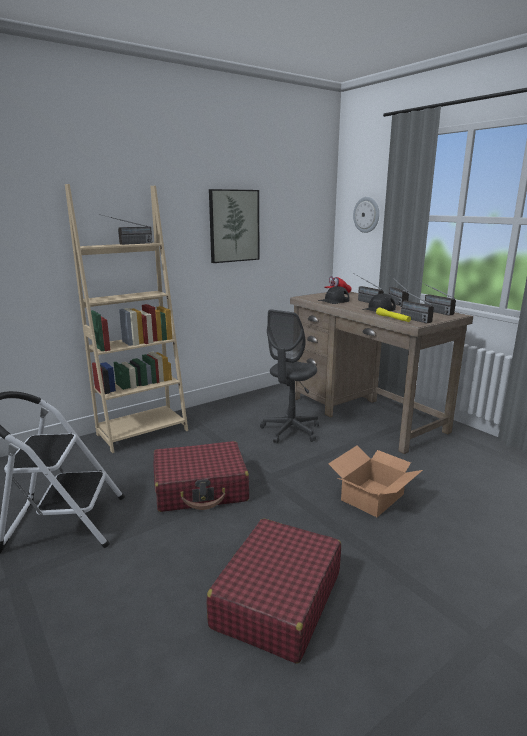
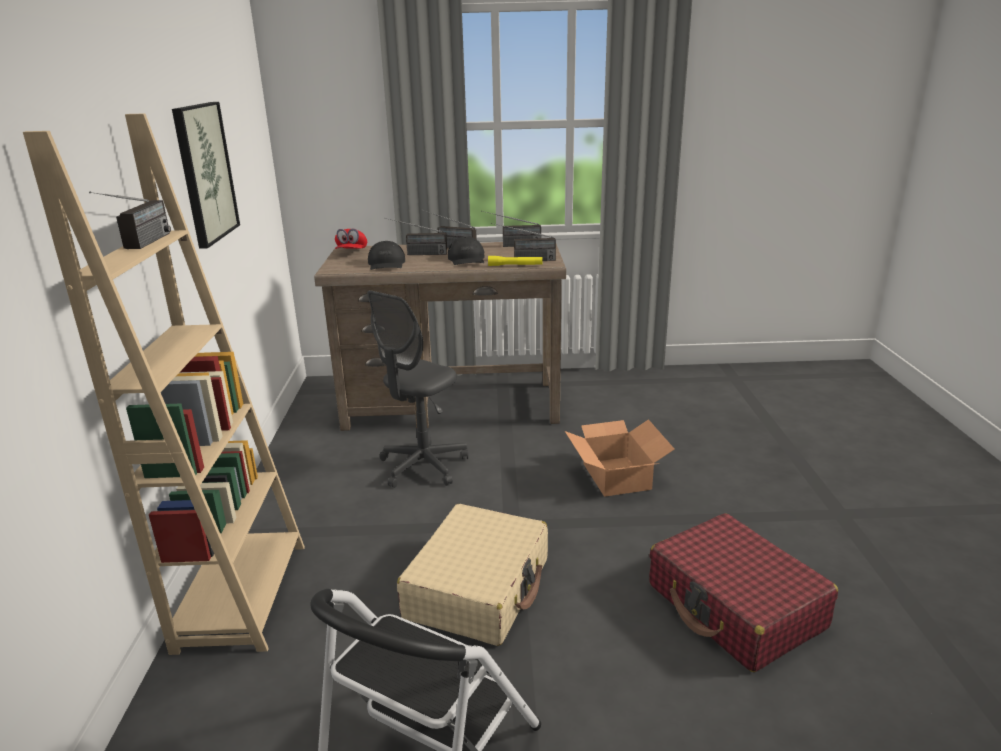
camera: 55 degrees left, 5 degrees up
red suitcase [154,441,249,512] -> beige suitcase [397,504,548,646]
grey office chair [260,309,319,444] -> grey office chair turned 60 degrees clockwise [367,290,469,488]
wall clock [353,197,379,233] -> none

